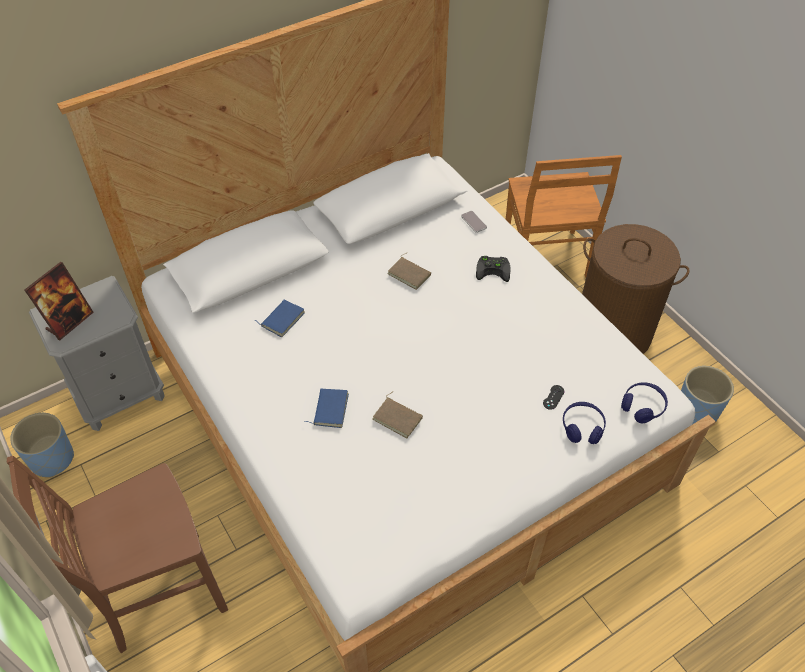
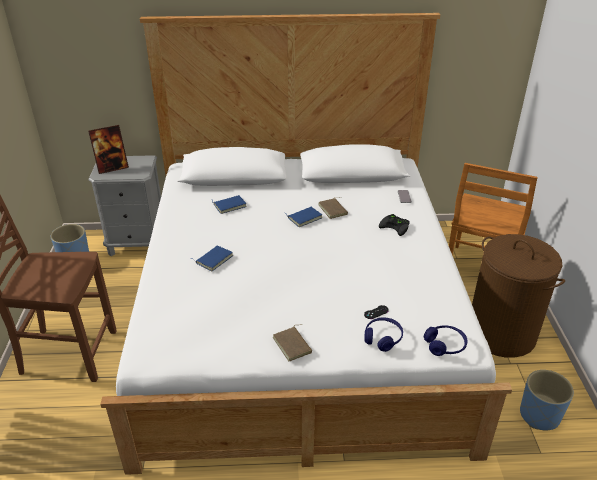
camera: 30 degrees right, 15 degrees down
brown book [373,391,423,438] -> brown book moved to [273,325,312,361]
none -> blue book [286,207,322,227]

